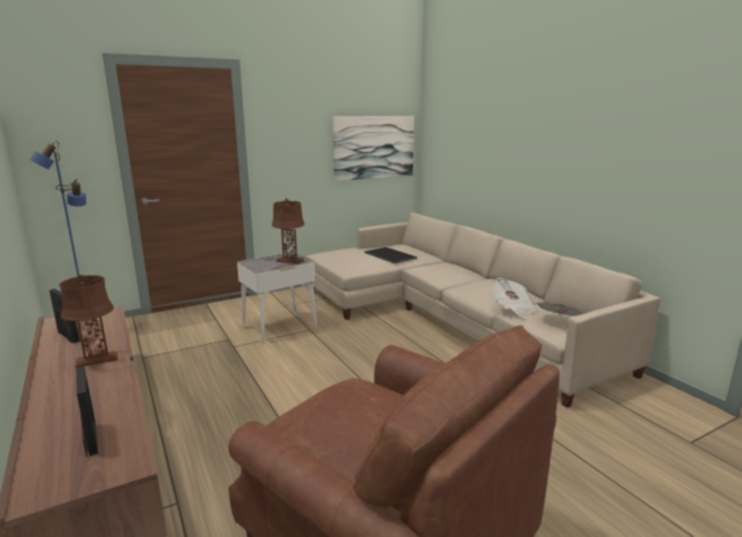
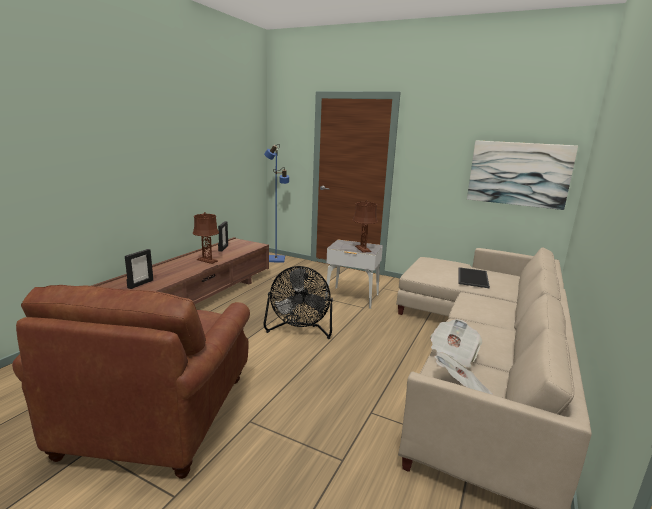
camera: 55 degrees right, 0 degrees up
none -> black fan [264,266,333,339]

